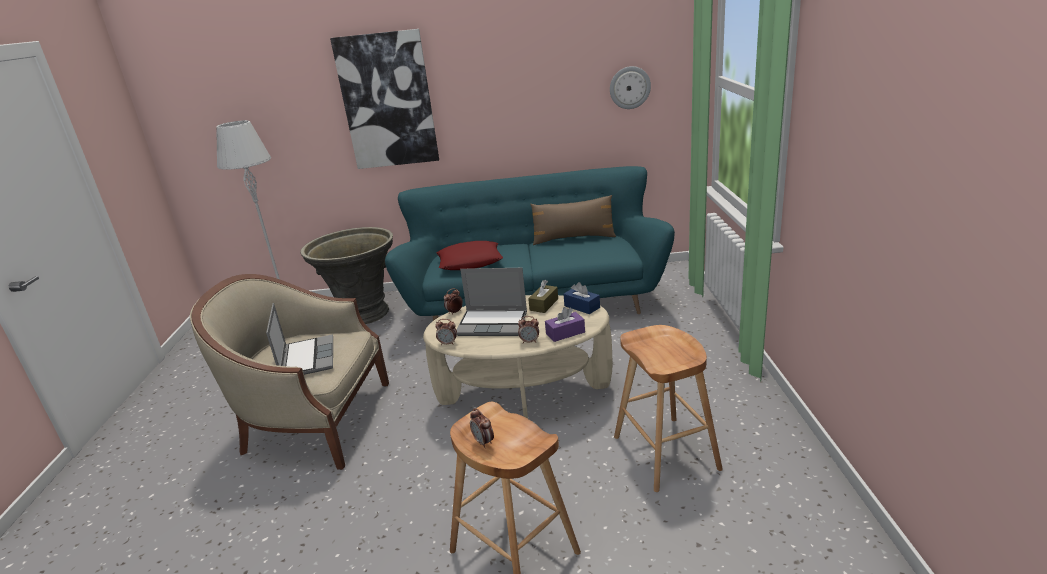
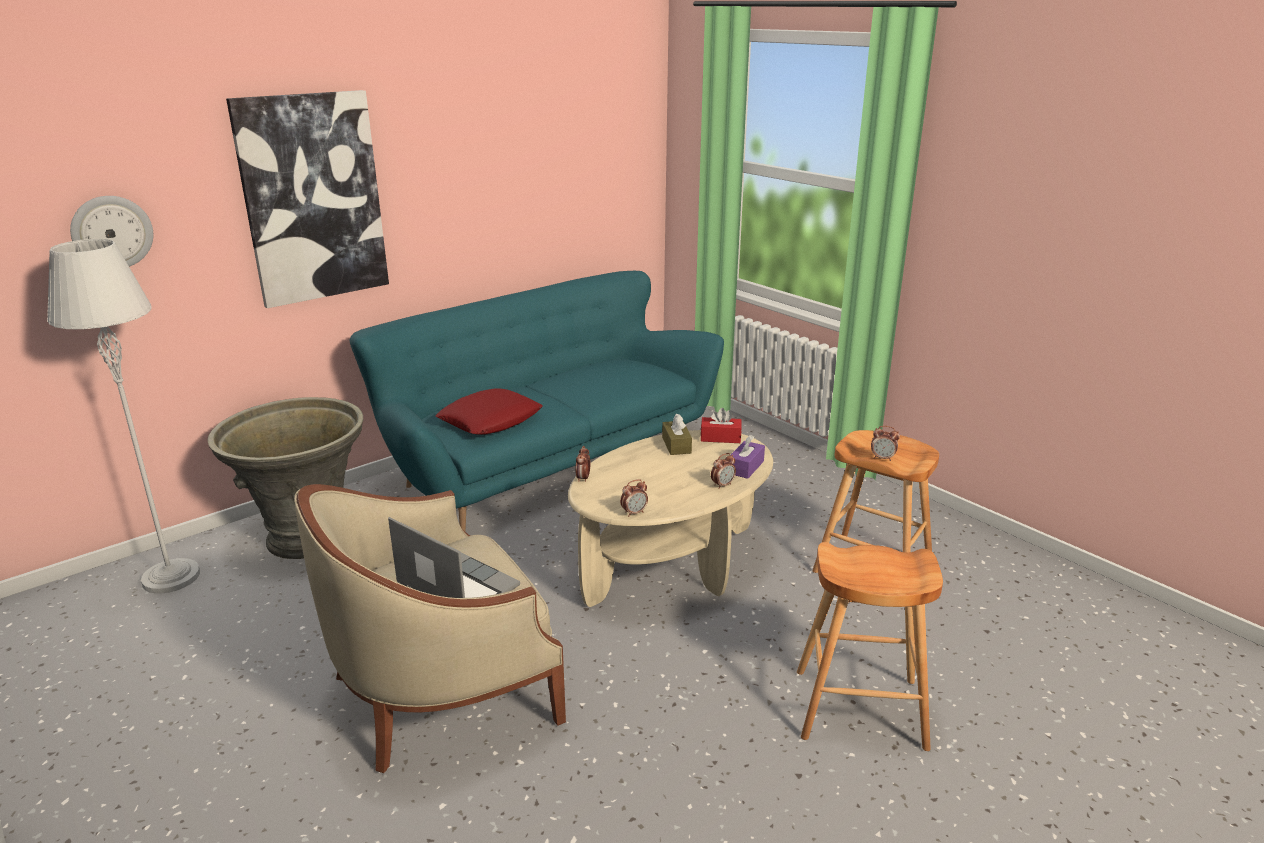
camera: 40 degrees left, 0 degrees up
laptop [456,268,527,336] -> none
alarm clock [470,408,494,448] -> alarm clock moved to [871,426,900,461]
brown pillow [530,195,616,245] -> none
blue tissue box [564,282,600,314] -> red tissue box [701,408,742,443]
wall clock [610,66,651,109] -> wall clock moved to [70,196,153,267]

